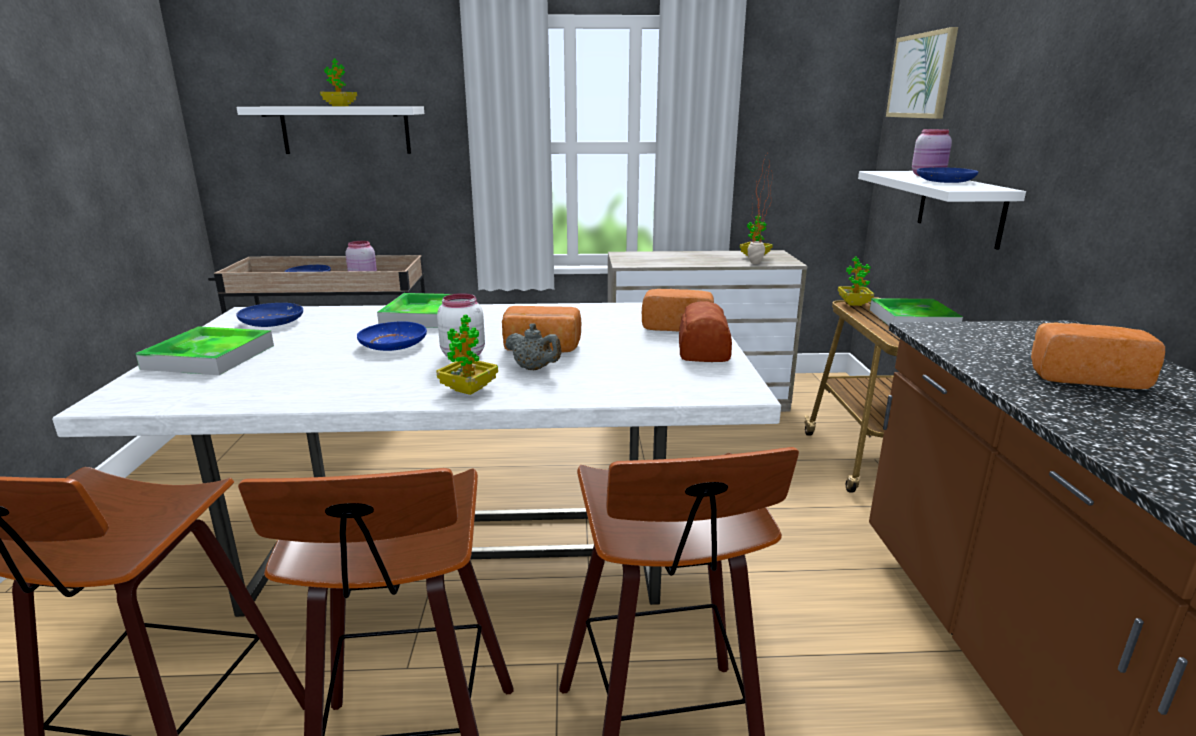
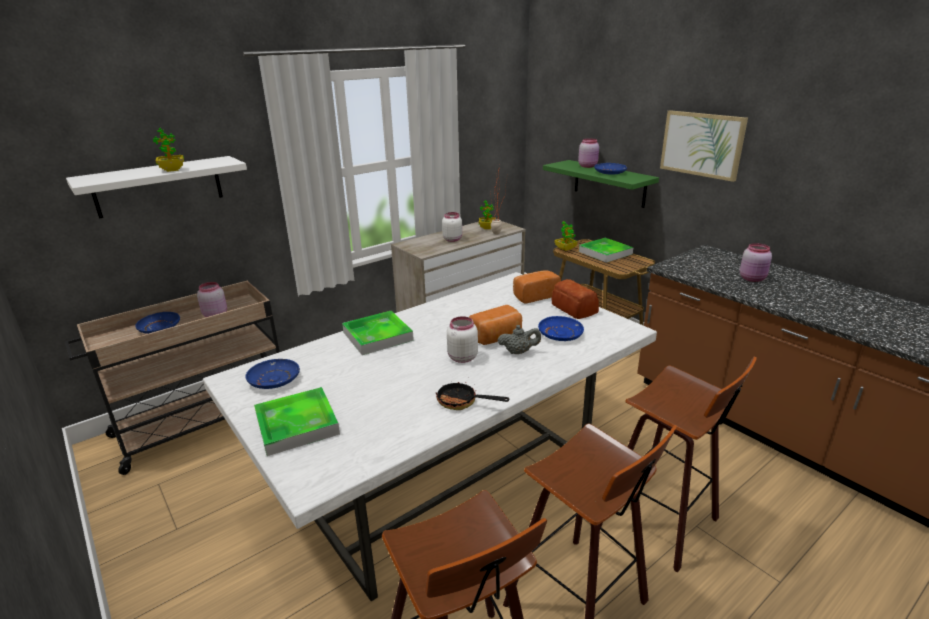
camera: 35 degrees left, 5 degrees up
blue plate [357,321,427,351] -> blue plate moved to [538,316,584,341]
potted plant [436,314,498,395] -> none
white shelf [858,171,1026,250] -> green shelf [543,160,659,208]
picture [886,27,958,119] -> picture moved to [660,110,748,182]
bread [1031,323,1165,389] -> pink jar [740,243,772,282]
none -> frying pan [436,382,509,410]
none -> white jar [442,212,462,242]

